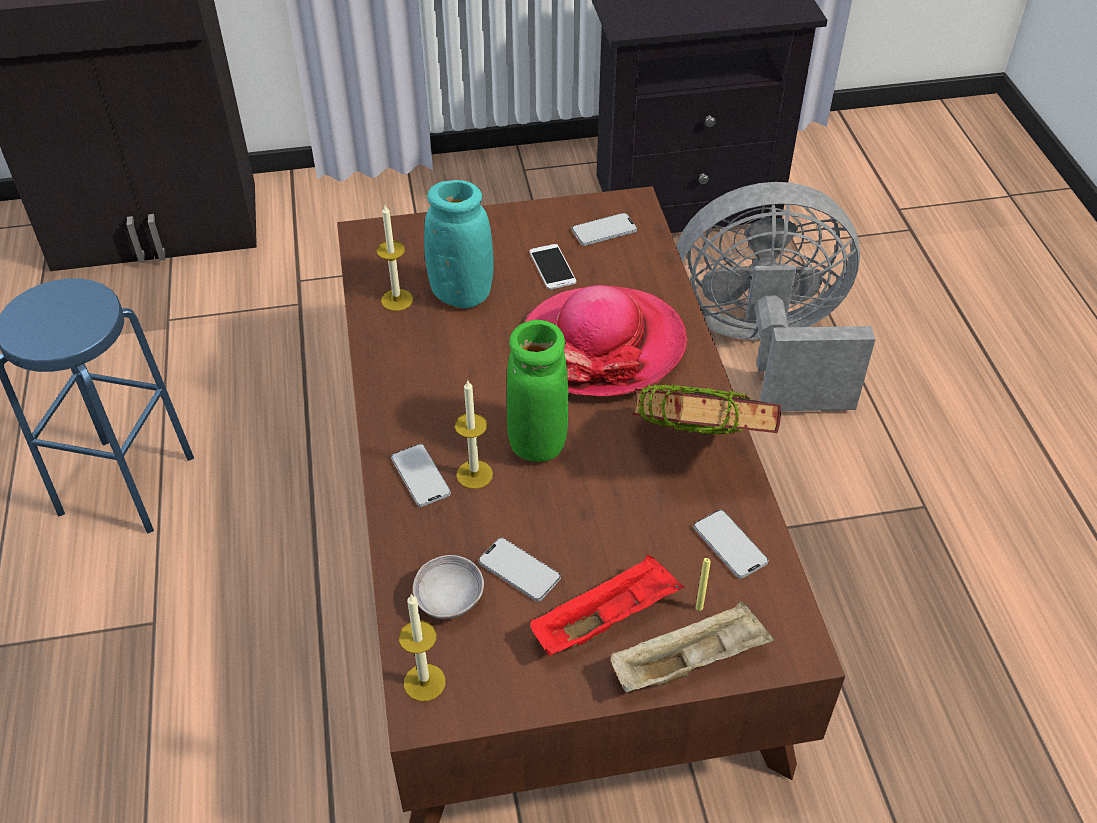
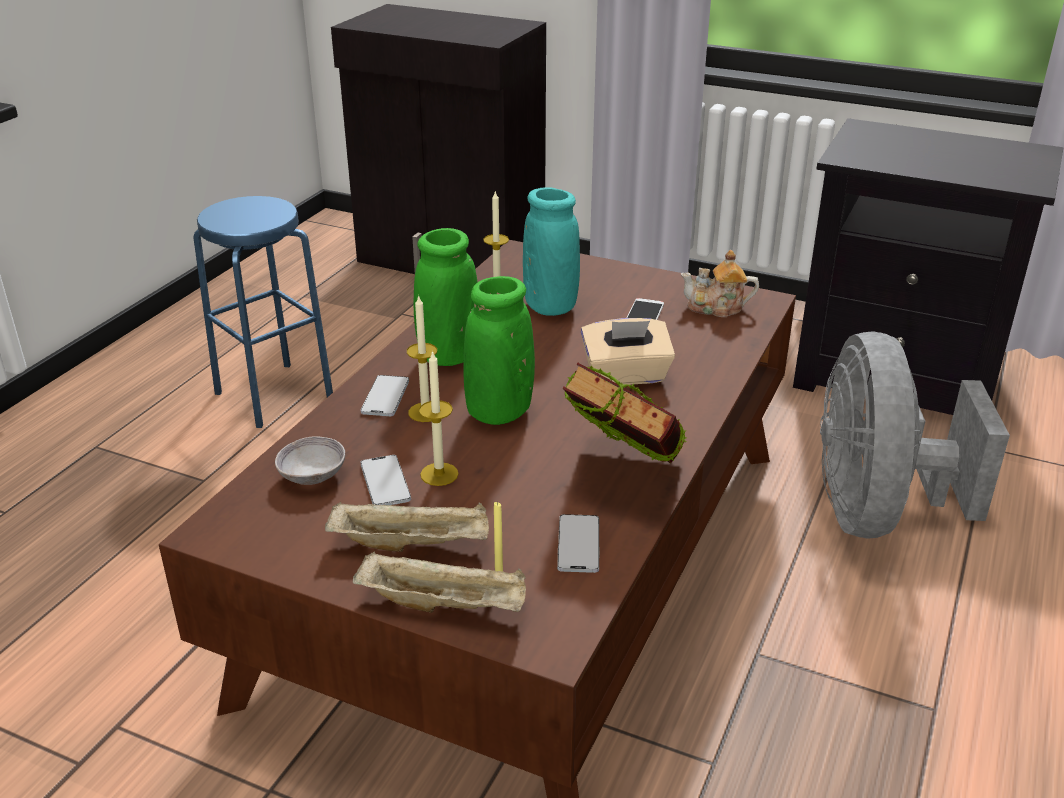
camera: 35 degrees right, 15 degrees down
candle [399,594,446,701] -> candle moved to [419,350,459,486]
hat [525,285,687,396] -> beige tissue box [581,318,675,385]
red tray [531,555,684,656] -> beige tray [325,501,489,552]
phone [572,213,637,246] -> teapot [681,250,759,317]
grey fan [676,182,876,411] -> grey fan turned 120 degrees counterclockwise [820,331,1010,539]
none -> green vase [414,228,478,366]

